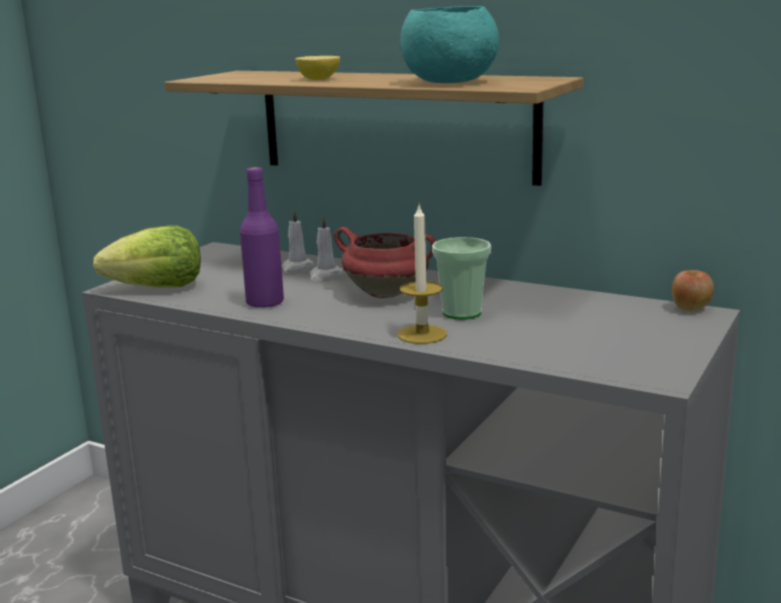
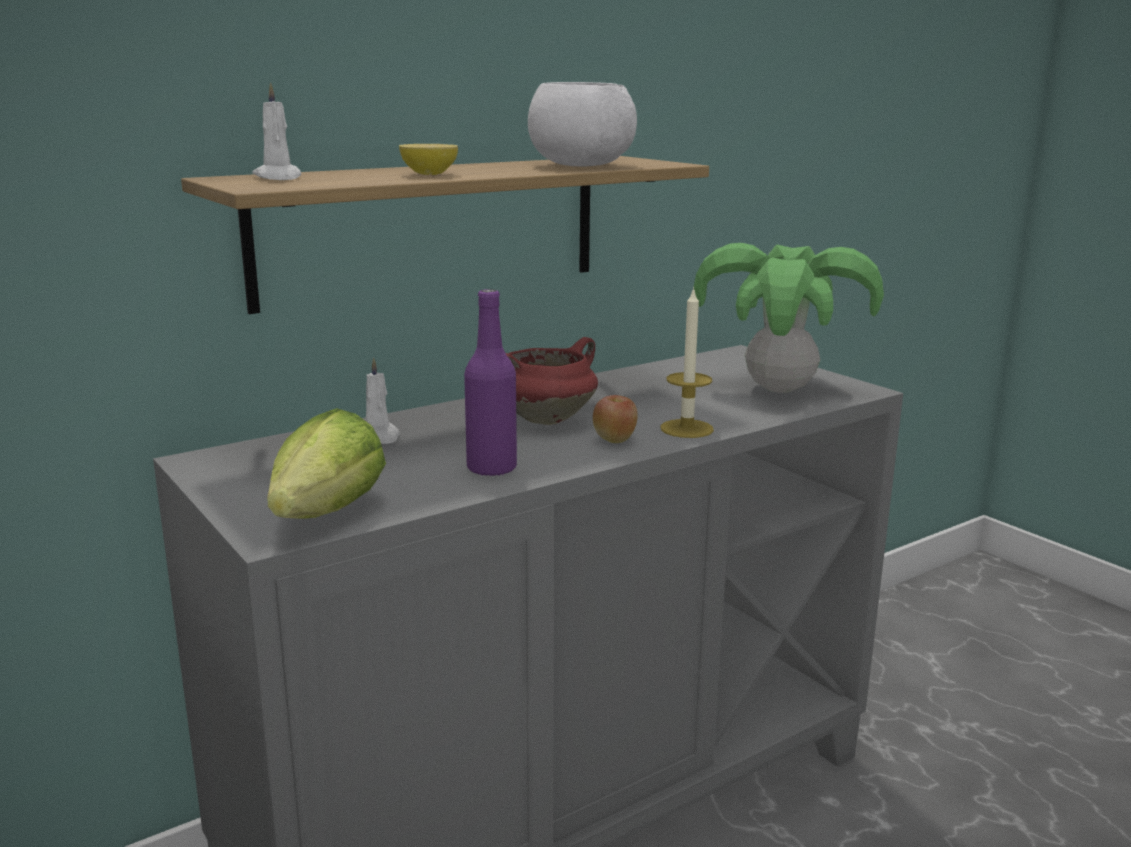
camera: 65 degrees left, 0 degrees up
white candle [310,216,344,281] -> white candle moved to [252,82,301,180]
turquoise bowl [401,6,499,83] -> white bowl [528,82,637,166]
cup [432,237,491,320] -> none
apple [672,270,714,312] -> apple moved to [593,395,638,443]
none -> potted plant [694,243,884,393]

